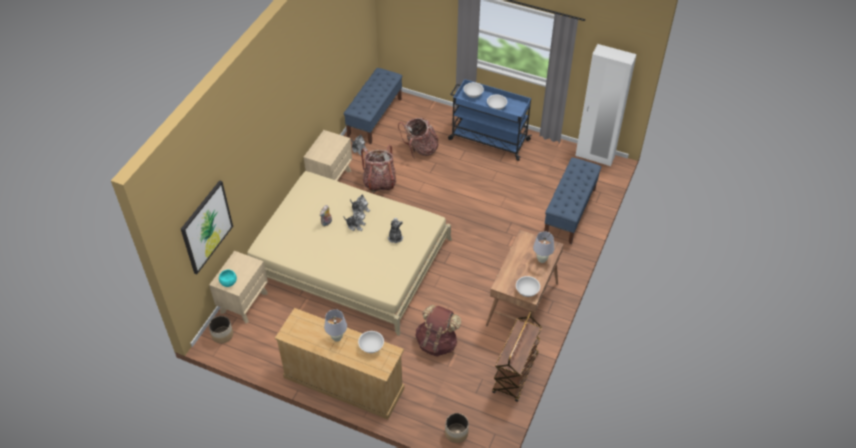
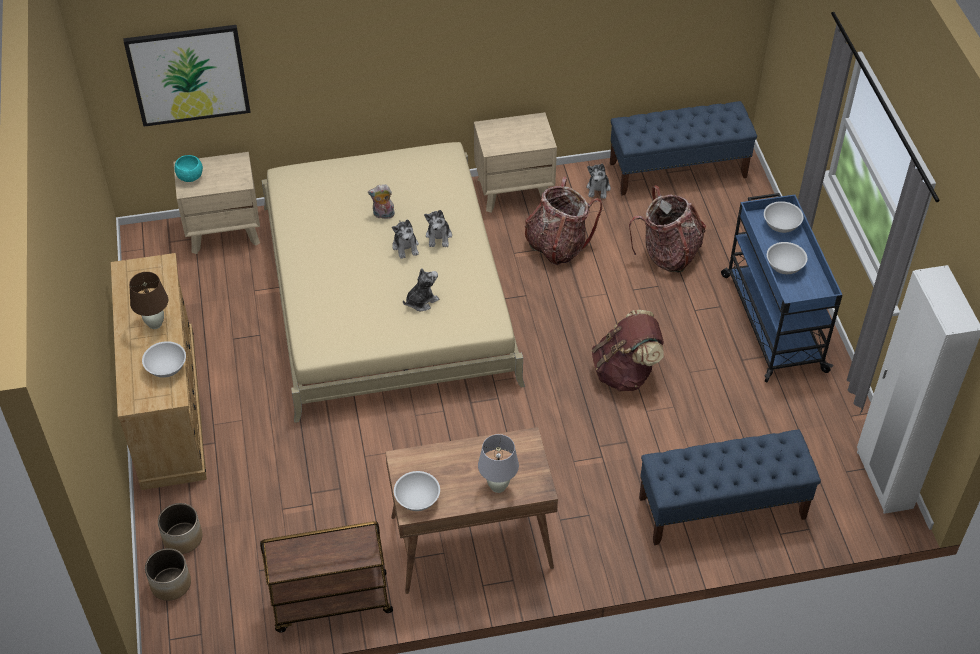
camera: 55 degrees right, 0 degrees up
planter [209,316,233,343] -> planter moved to [158,503,202,554]
white table lamp [324,309,347,342] -> brown table lamp [129,272,168,329]
brown backpack [416,305,461,357] -> brown backpack moved to [592,310,664,392]

